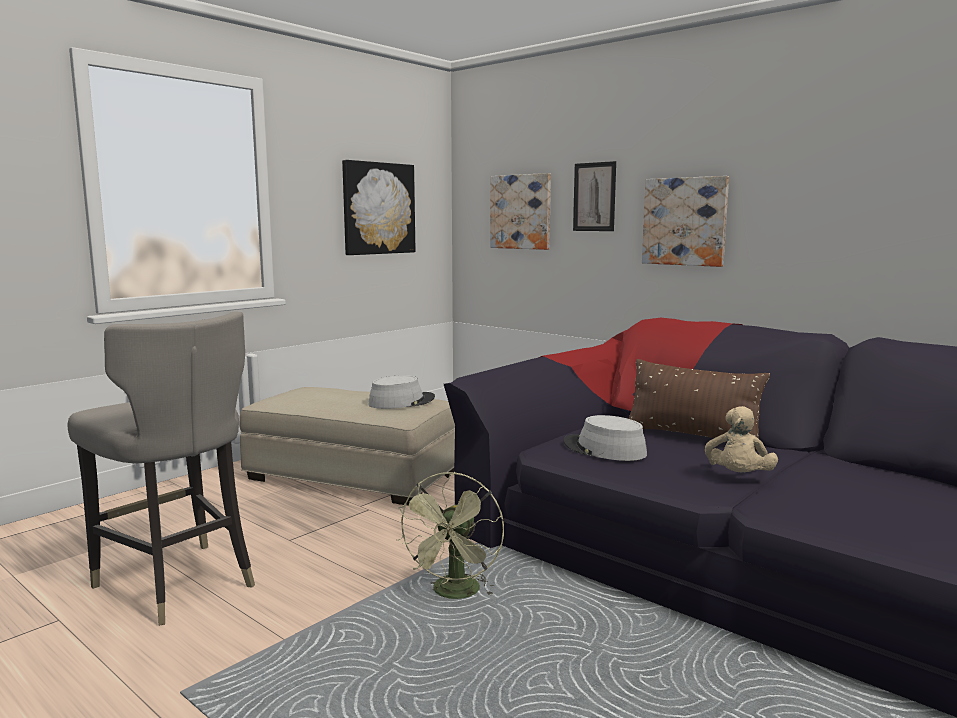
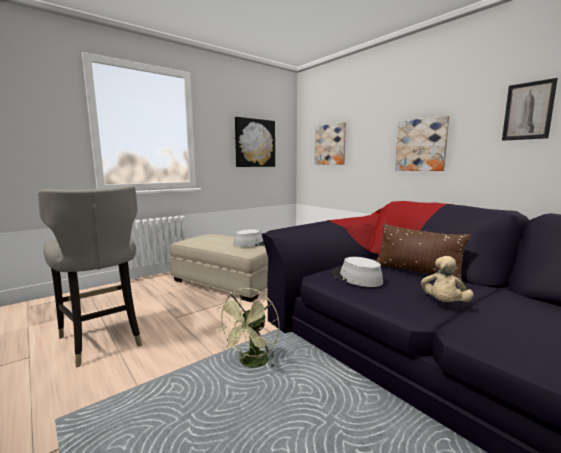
camera: 10 degrees right, 0 degrees up
picture [573,161,616,231] -> picture moved to [502,78,558,141]

